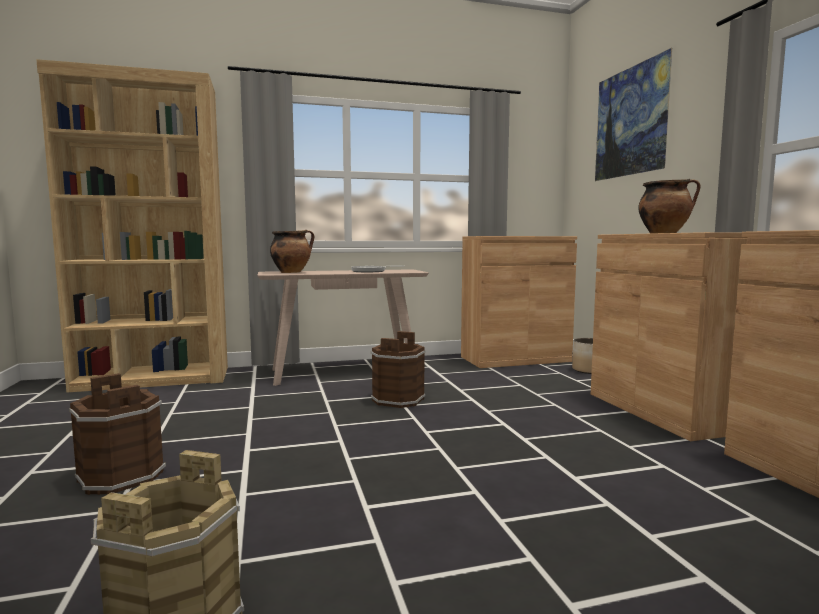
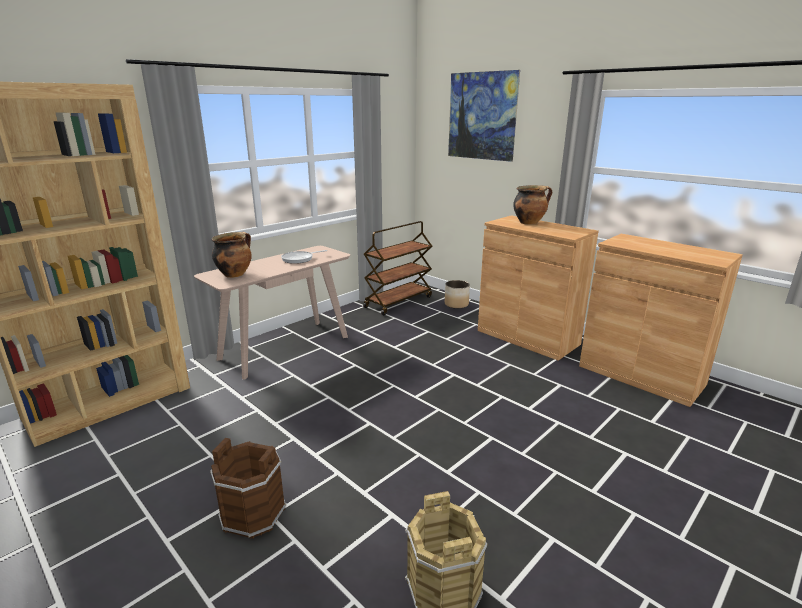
camera: 30 degrees left, 15 degrees up
brown bucket [371,331,425,408] -> none
brown cabinet [461,236,577,368] -> brown cart [363,221,432,315]

